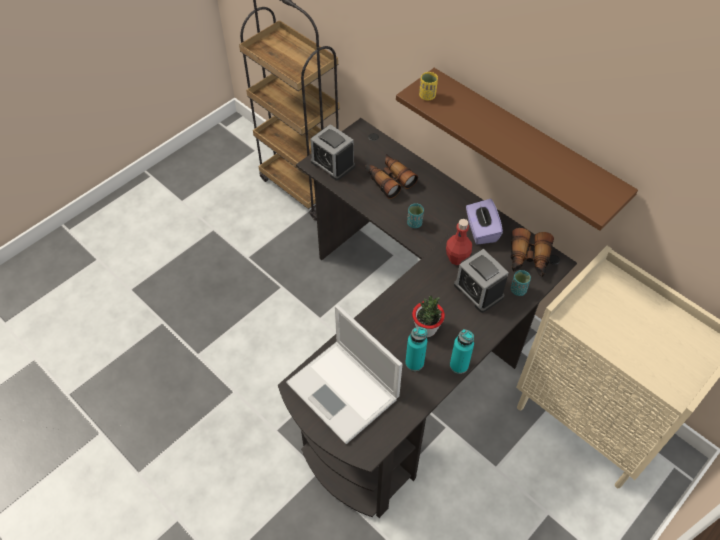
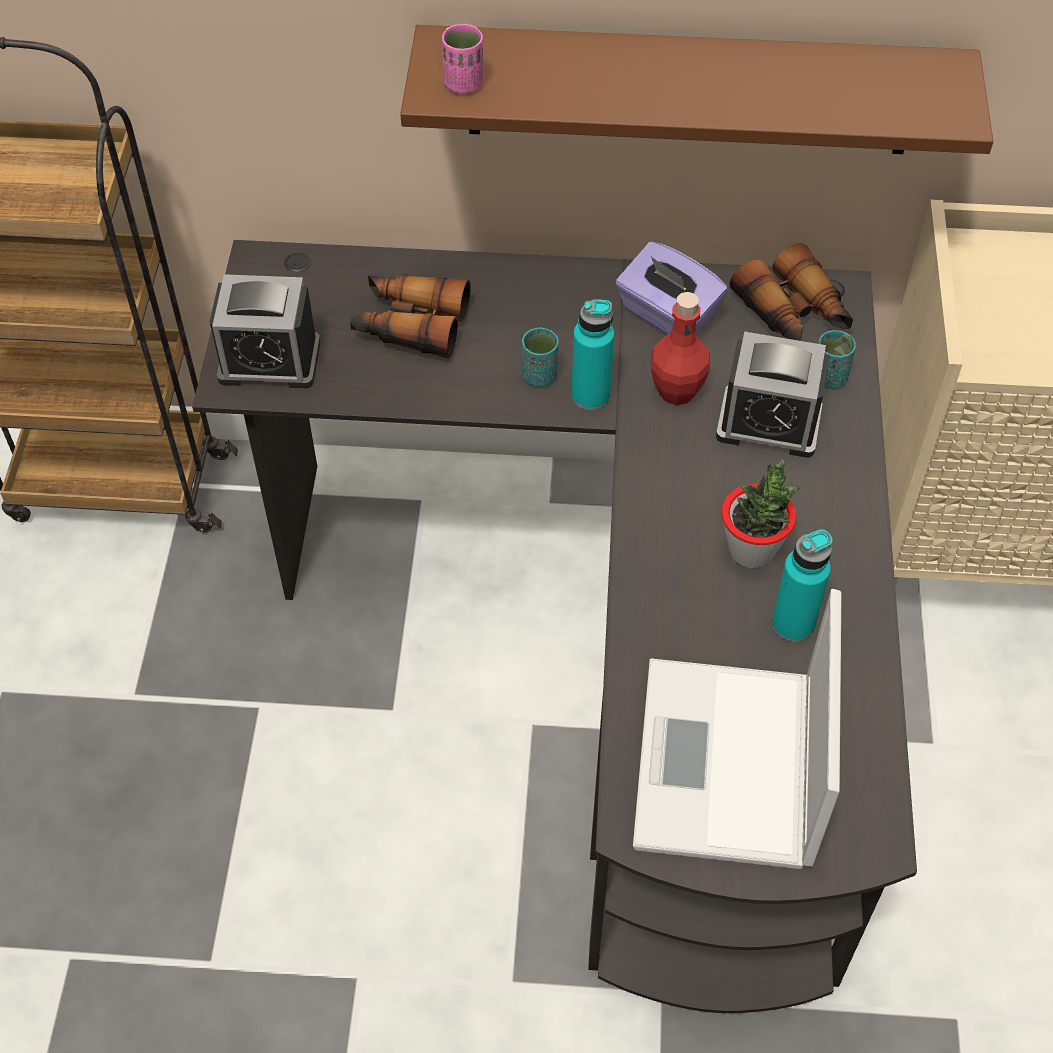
camera: 40 degrees left, 0 degrees up
laptop [286,305,402,444] -> laptop turned 90 degrees clockwise [633,589,842,869]
yellow cup [419,72,438,101] -> pink cup [442,24,483,94]
turquoise bottle [450,329,474,374] -> turquoise bottle moved to [571,299,614,410]

